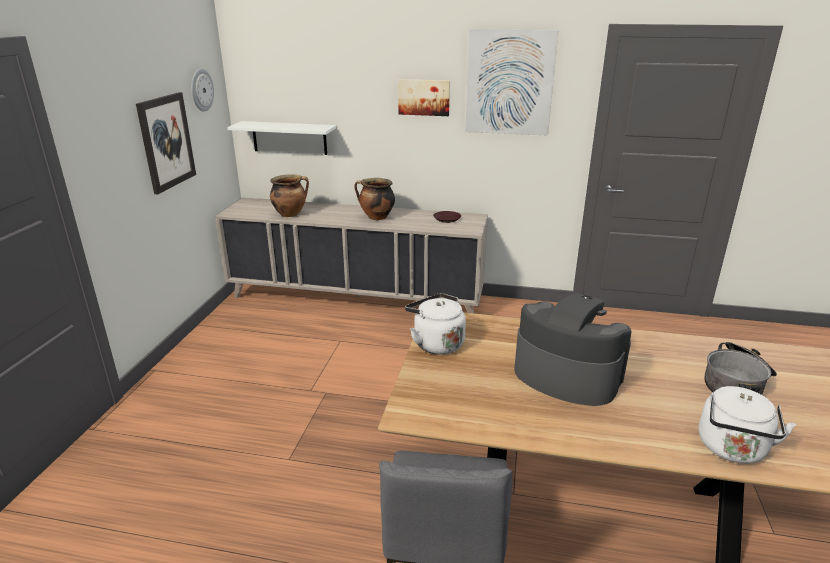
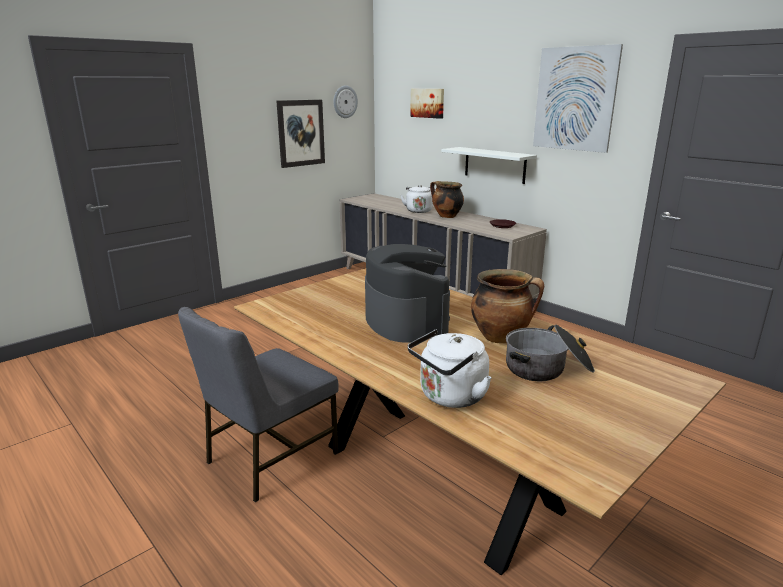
camera: 35 degrees right, 5 degrees down
white shelf [227,121,336,155] -> white shelf moved to [441,147,537,184]
cooking pot [270,174,309,217] -> cooking pot moved to [471,269,544,344]
picture [398,79,450,116] -> picture moved to [410,89,444,119]
white kettle [405,293,466,355] -> white kettle moved to [401,185,433,213]

